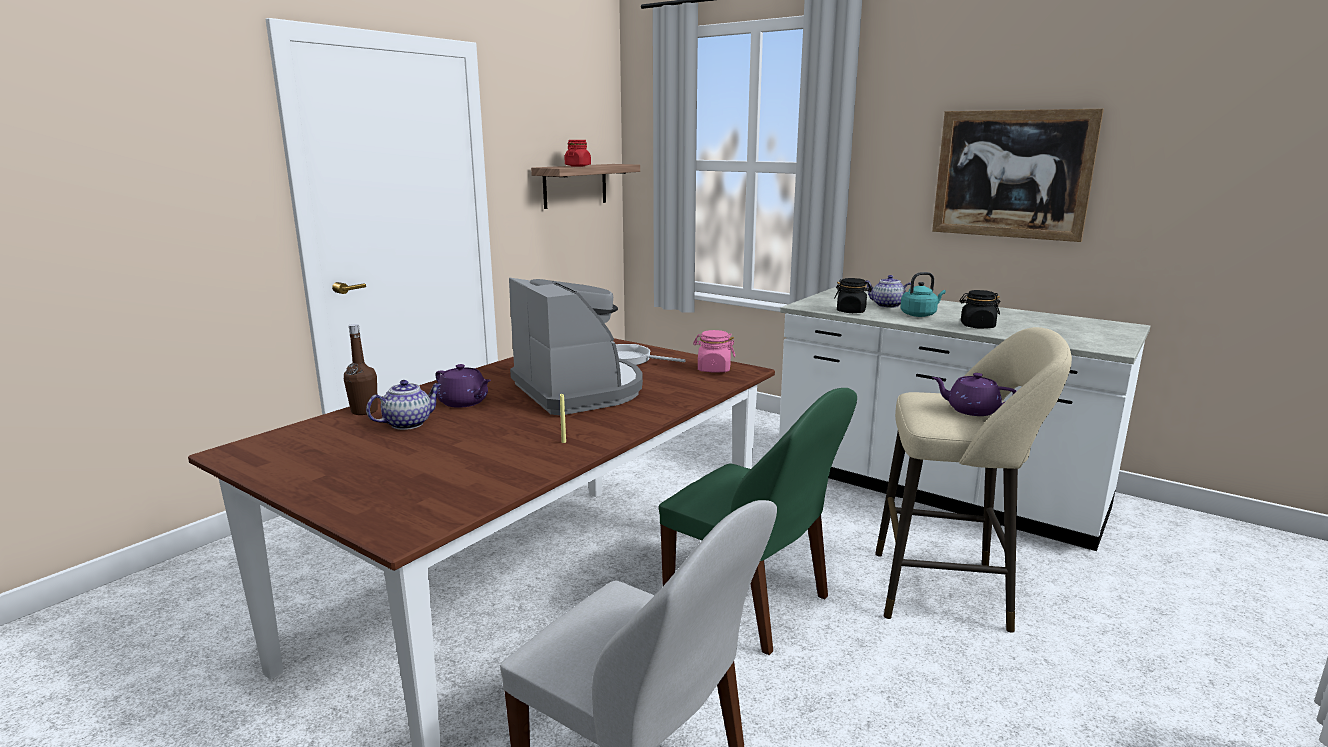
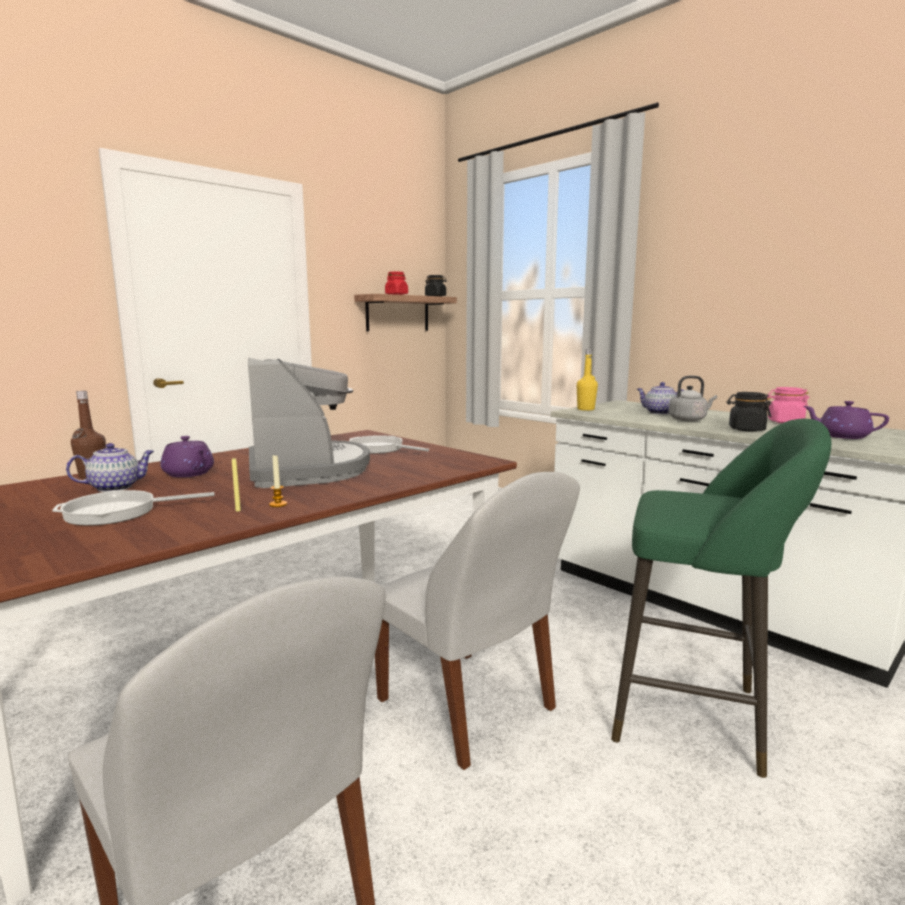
camera: 10 degrees right, 5 degrees down
green chair [659,388,857,655] -> white chair [375,472,580,770]
pink jar [693,330,735,373] -> pink jar moved to [767,387,809,423]
black jar [834,278,872,313] -> black jar moved to [425,275,447,296]
beige stool [875,327,1072,633] -> green stool [611,419,831,778]
turquoise kettle [900,272,946,317] -> grey kettle [669,376,717,421]
picture [932,109,1104,242] -> none
purple teapot [932,373,1017,416] -> purple teapot moved to [803,401,889,439]
none -> frying pan [52,490,215,526]
none -> candle [269,455,287,507]
none -> yellow bottle [577,349,598,411]

